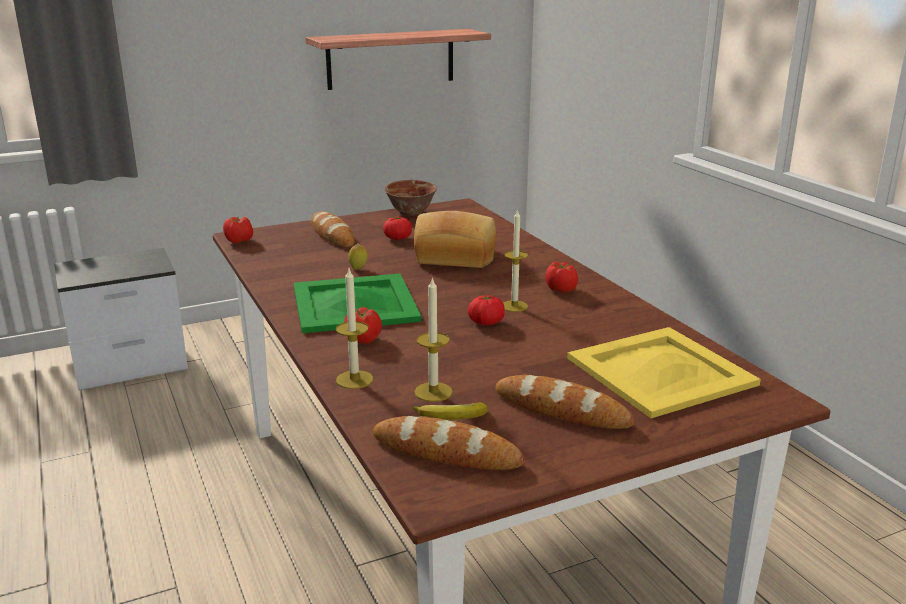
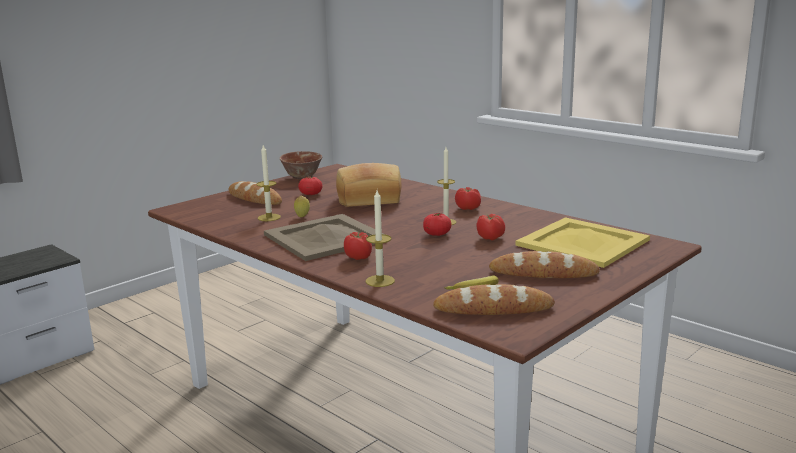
camera: 20 degrees left, 5 degrees down
tomato [223,216,253,244] -> tomato moved to [477,214,505,240]
green tray [293,274,422,333] -> beige tray [264,214,386,261]
shelf [306,29,491,90] -> none
candle [415,277,453,402] -> candle moved to [256,145,281,221]

